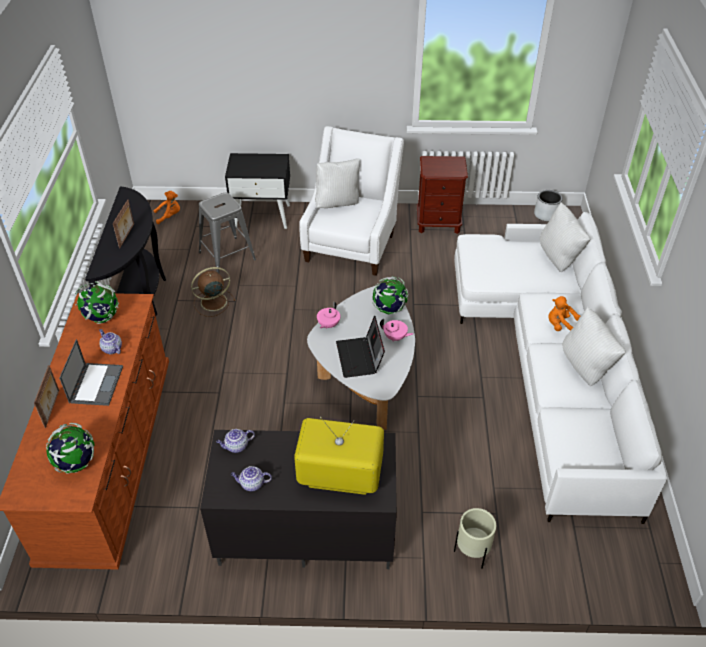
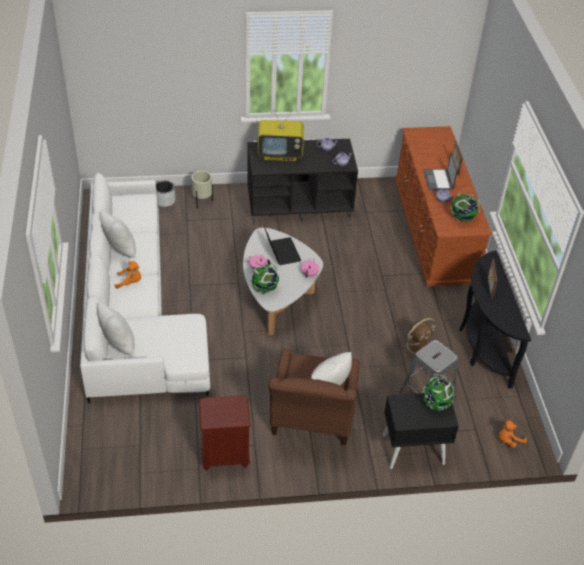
camera: 170 degrees right, 0 degrees up
globe [46,423,94,474] -> globe moved to [421,374,454,411]
white armchair [299,126,404,276] -> brown armchair [269,349,360,445]
grey planter [534,190,563,221] -> grey planter moved to [156,180,176,207]

